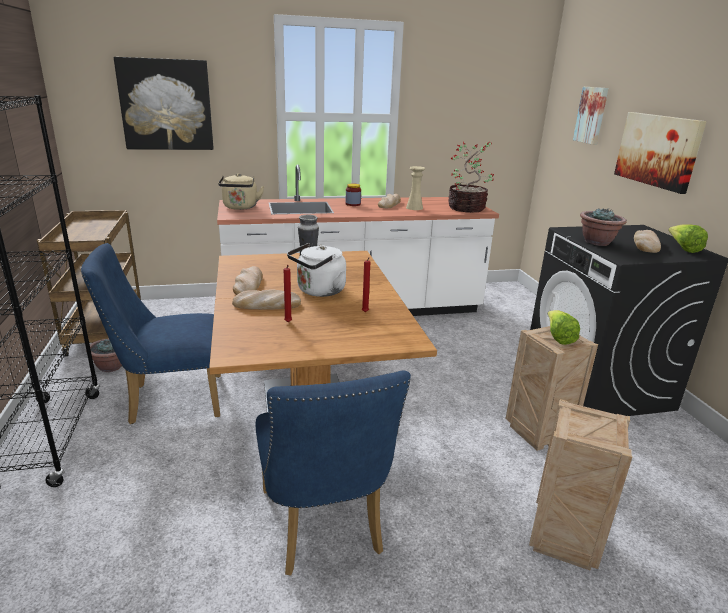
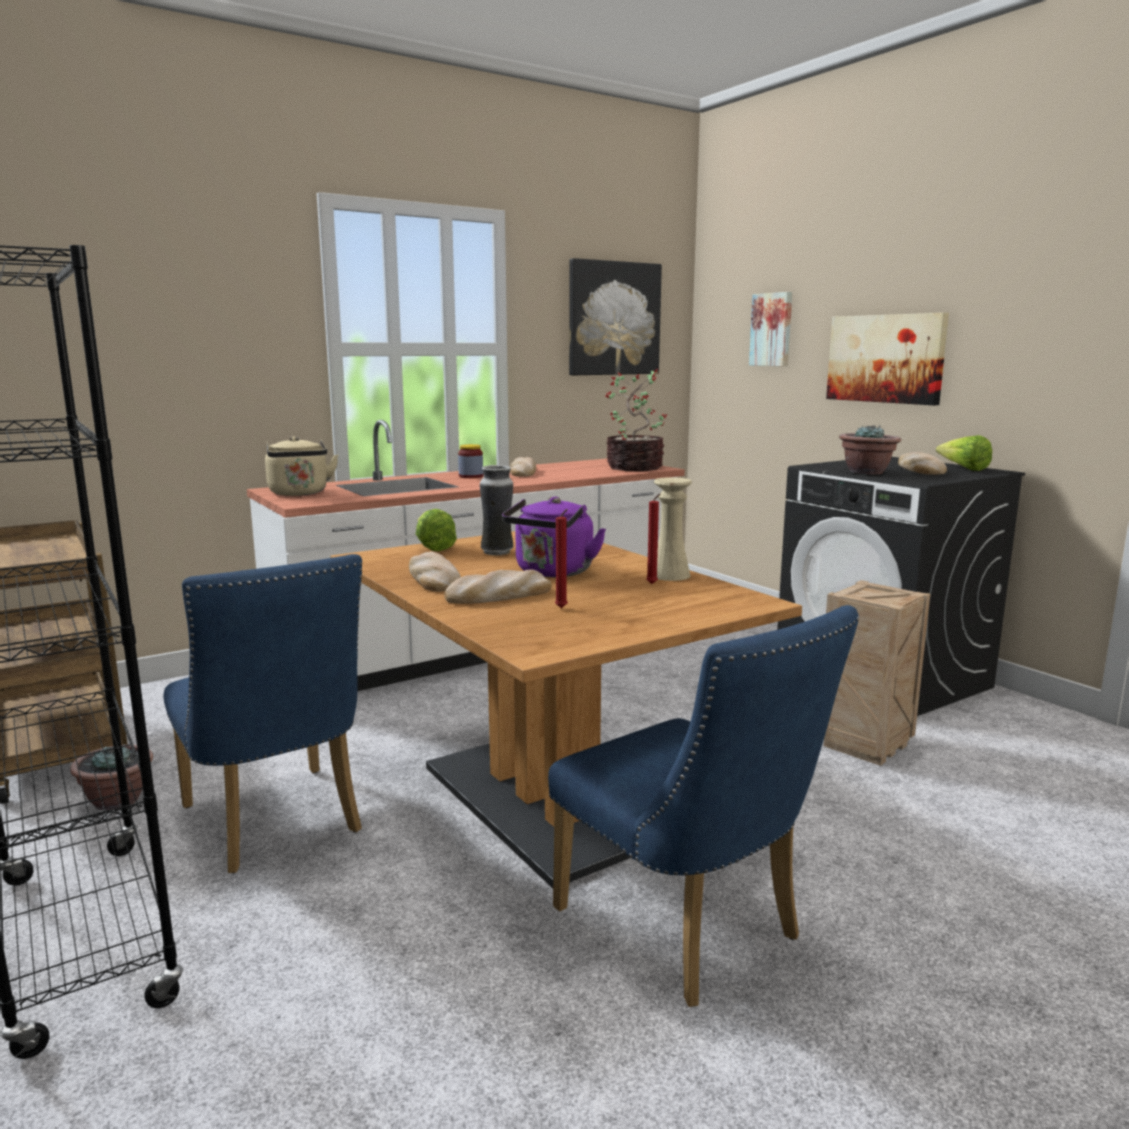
camera: 20 degrees left, 10 degrees down
blue chair [81,243,221,424] -> blue chair turned 90 degrees counterclockwise [164,554,362,874]
picture [114,57,214,150] -> picture moved to [569,258,662,375]
white kettle [287,243,346,297] -> purple kettle [502,497,606,577]
beige vase [406,166,425,210] -> beige vase moved to [654,477,692,581]
crate [529,399,632,570] -> none
lettuce [548,310,580,345] -> lettuce moved to [416,509,457,551]

